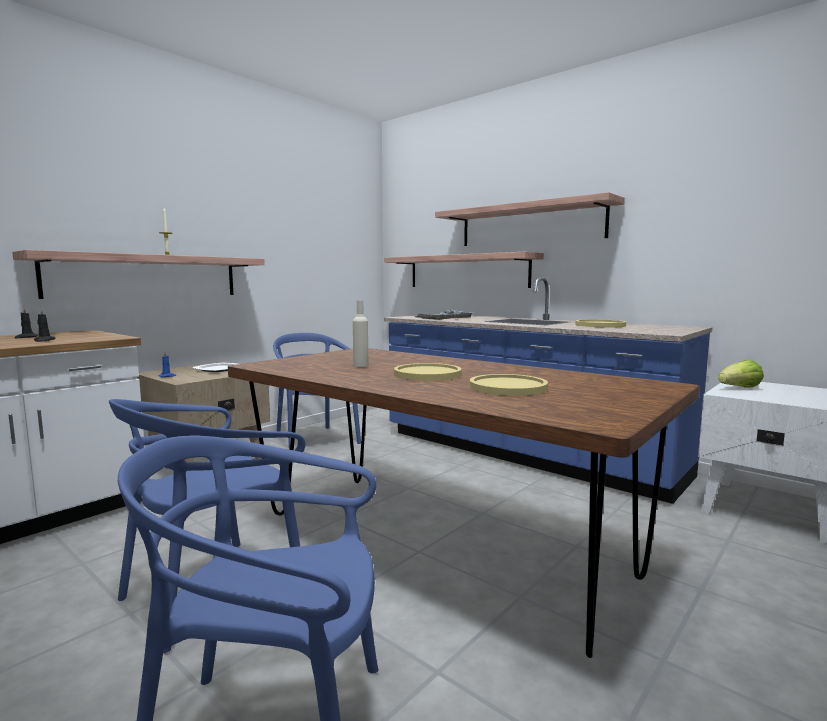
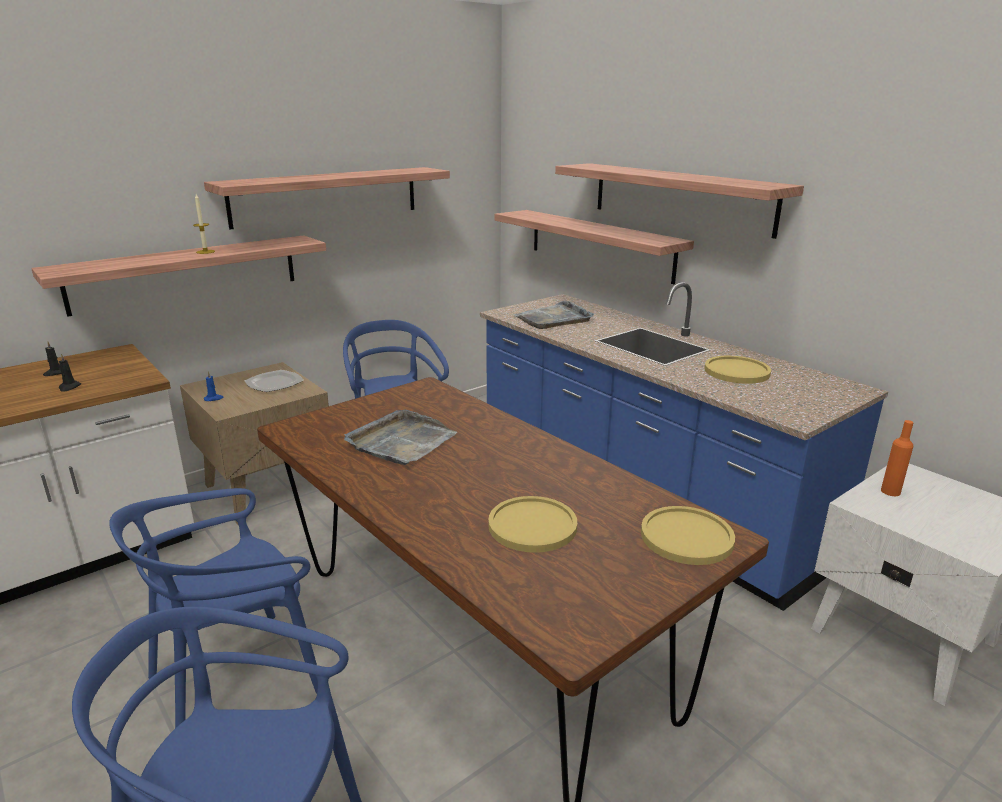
camera: 10 degrees right, 15 degrees up
beige bottle [353,300,369,367] -> grey tray [344,410,457,465]
yellow plate [394,363,461,381] -> yellow plate moved to [641,506,735,565]
lettuce [718,359,764,388] -> orange bottle [881,420,914,496]
none -> shelf [204,167,450,229]

